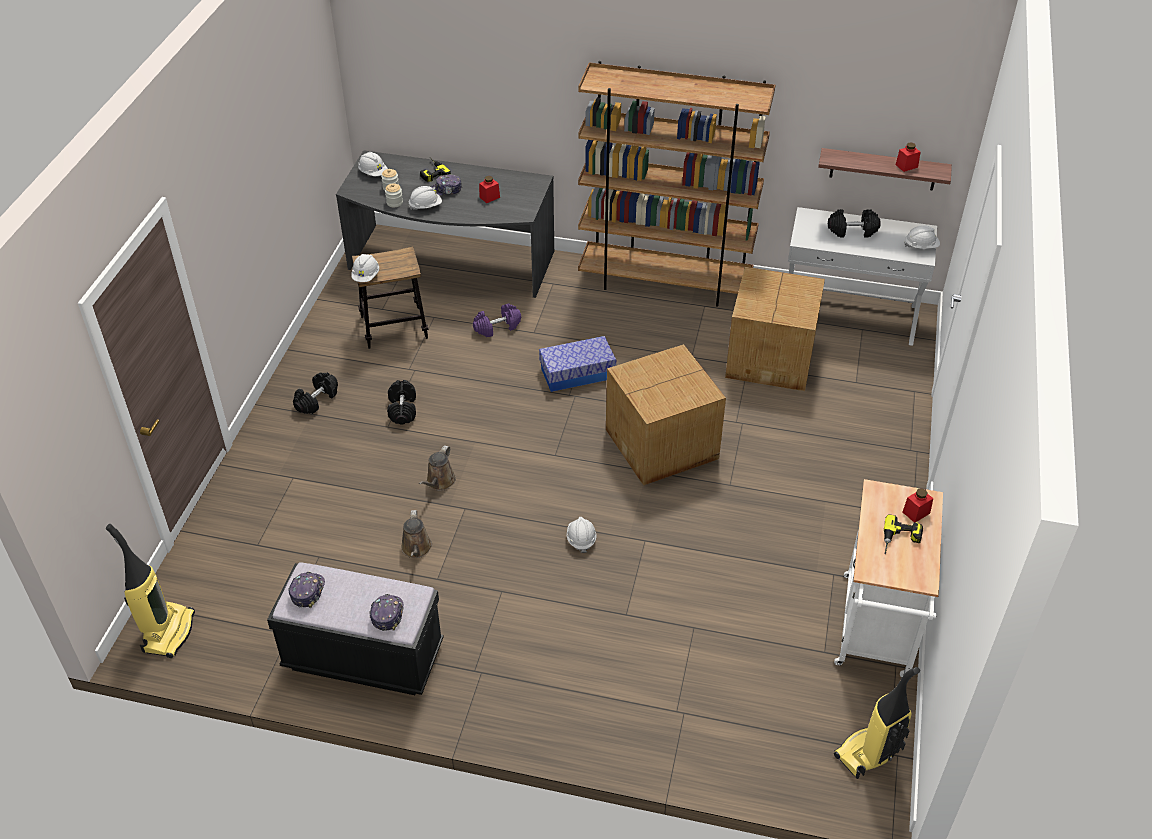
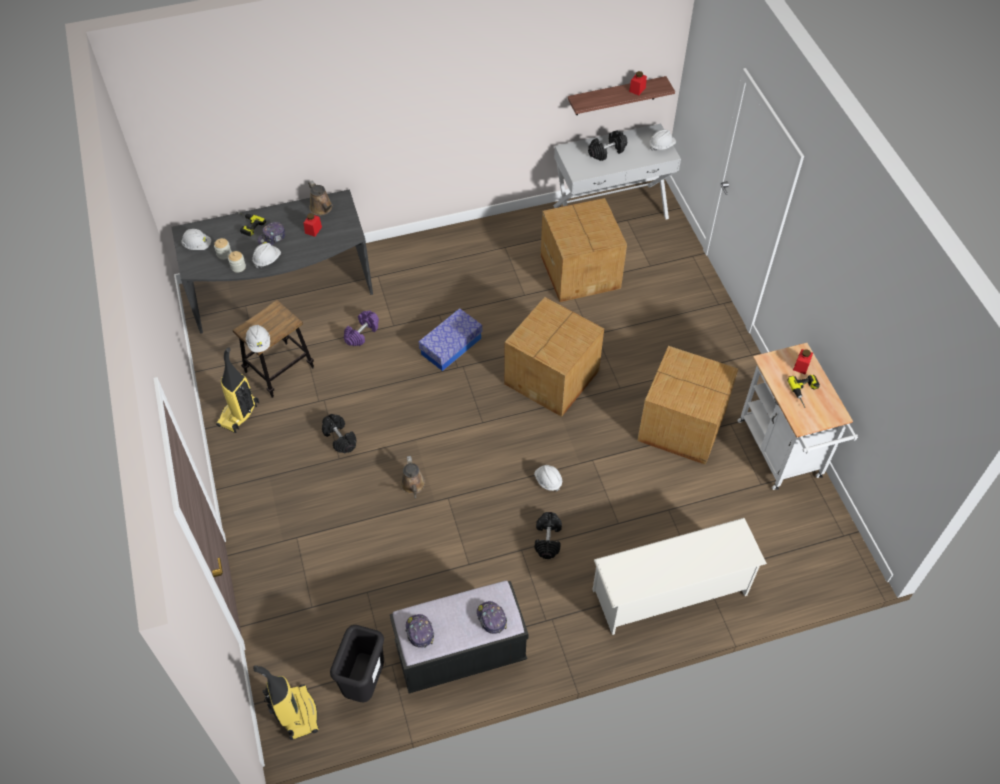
camera: 30 degrees left, 10 degrees up
black dumbbell [293,372,338,414] -> black dumbbell moved to [535,512,562,559]
brown watering can [401,510,432,558] -> brown watering can moved to [308,181,334,215]
brown bookcase [578,61,775,307] -> none
vacuum cleaner [834,667,920,779] -> vacuum cleaner moved to [216,347,259,433]
none -> black trash can [330,625,384,702]
none -> white shoe rack [593,518,767,635]
none -> cardboard box [637,346,738,465]

